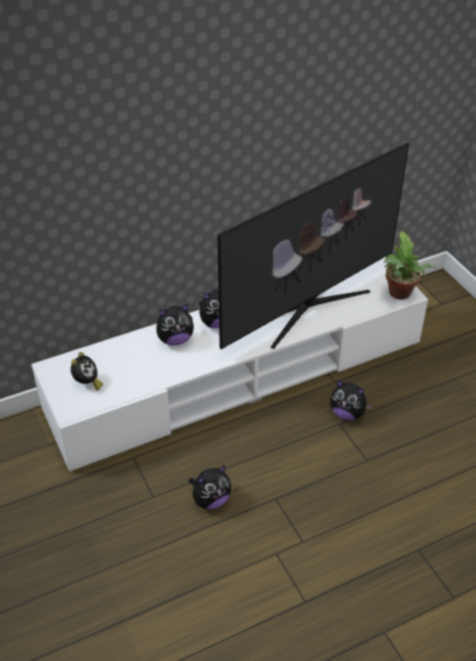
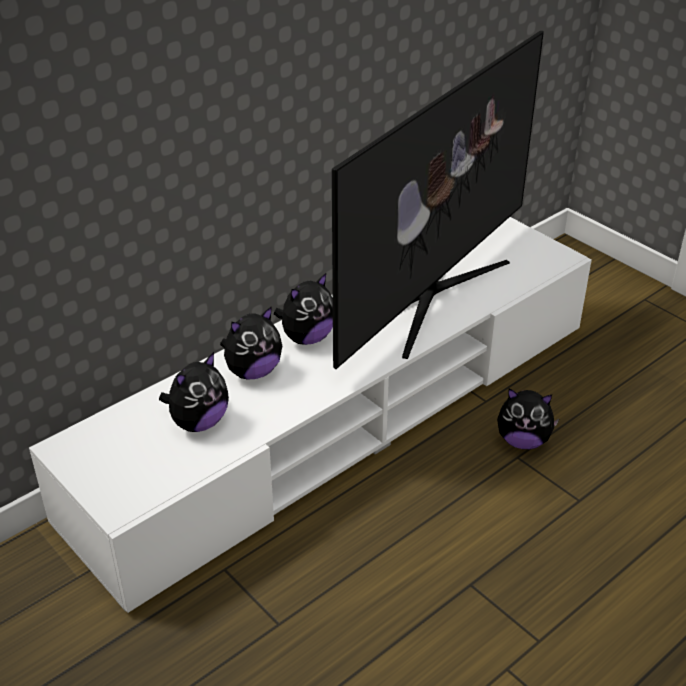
camera: 15 degrees left, 5 degrees down
alarm clock [71,352,103,390] -> none
plush toy [189,465,231,510] -> plush toy moved to [159,352,229,432]
potted plant [384,231,436,299] -> none

